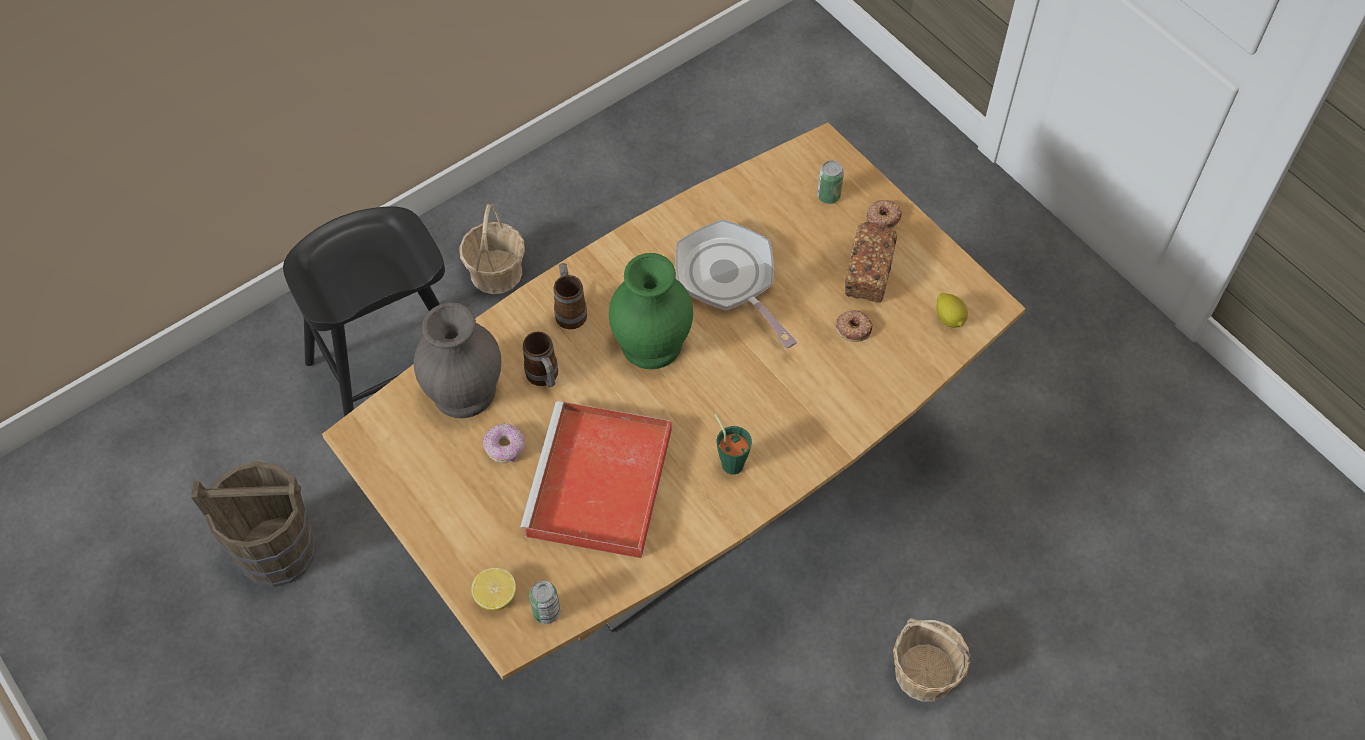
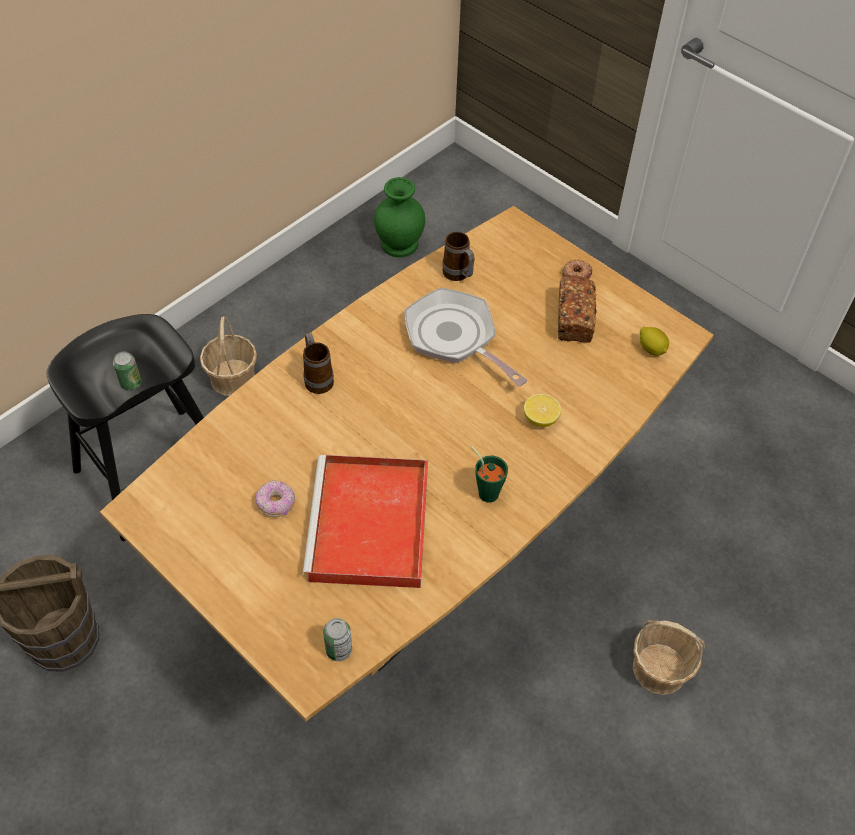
camera: 10 degrees left, 5 degrees down
grey vase [414,302,501,418] -> none
lemon [471,568,516,611] -> lemon moved to [524,394,561,427]
mug [523,332,558,387] -> mug moved to [442,232,475,281]
green vase [609,253,693,369] -> green vase moved to [374,177,425,257]
can [817,161,844,204] -> can moved to [113,351,142,391]
donut [835,310,873,342] -> none

